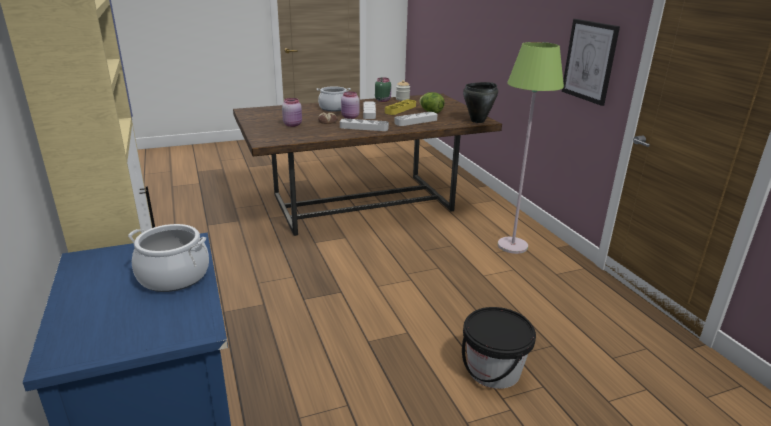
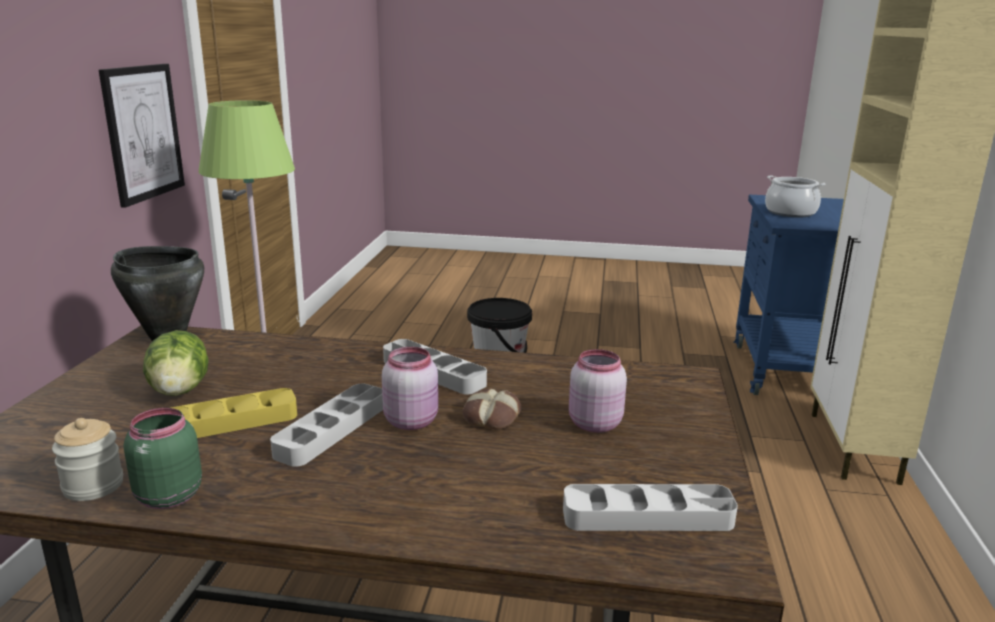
camera: 150 degrees left, 5 degrees down
cooking pot [316,86,351,112] -> none
grey tray [394,112,437,126] -> grey tray moved to [563,484,738,531]

